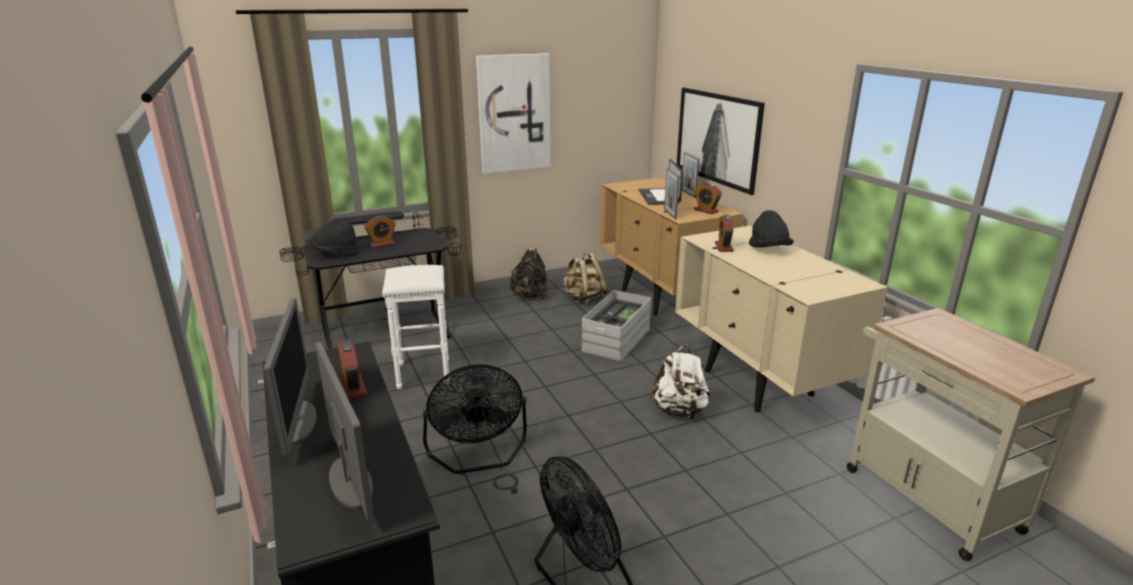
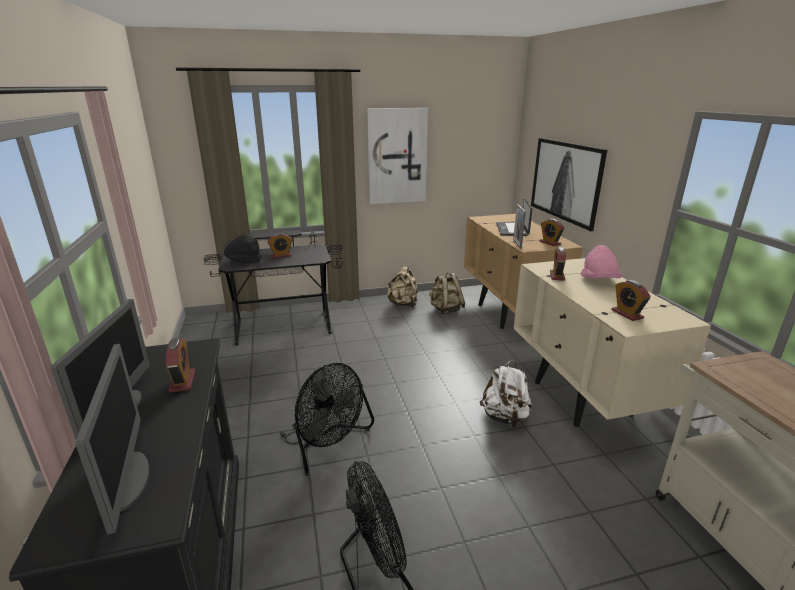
camera: 10 degrees right, 0 degrees up
white stool [382,265,450,389] -> none
black fan [423,364,527,493] -> black fan turned 135 degrees clockwise [280,363,374,476]
black backpack [510,249,548,299] -> beige backpack [387,266,418,307]
grey storage box [581,290,651,361] -> none
picture frame [682,152,699,198] -> none
black hat [749,210,794,248] -> pink hat [581,245,622,279]
none -> alarm clock [611,280,651,321]

